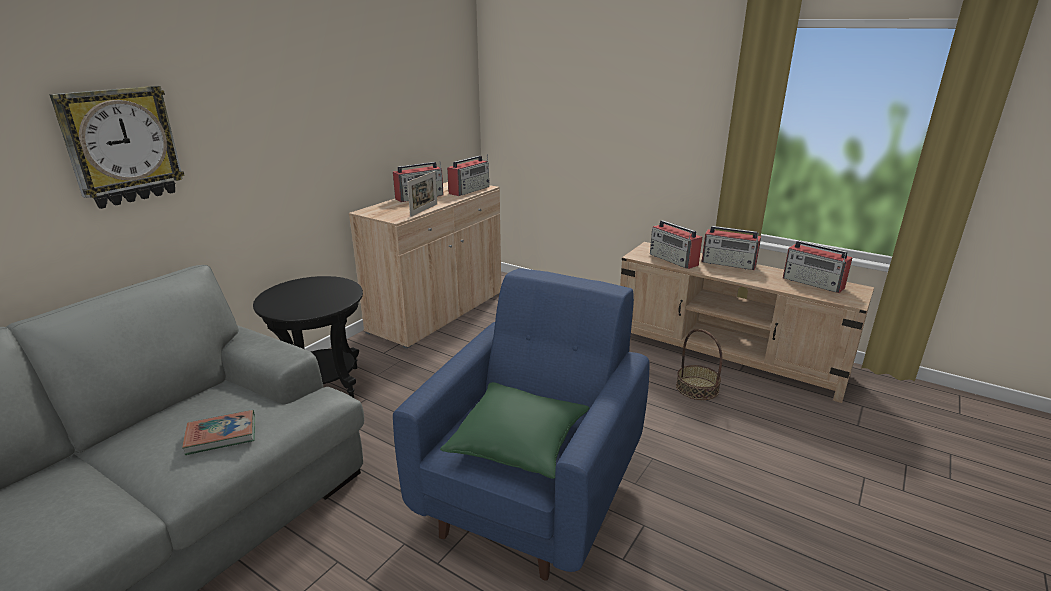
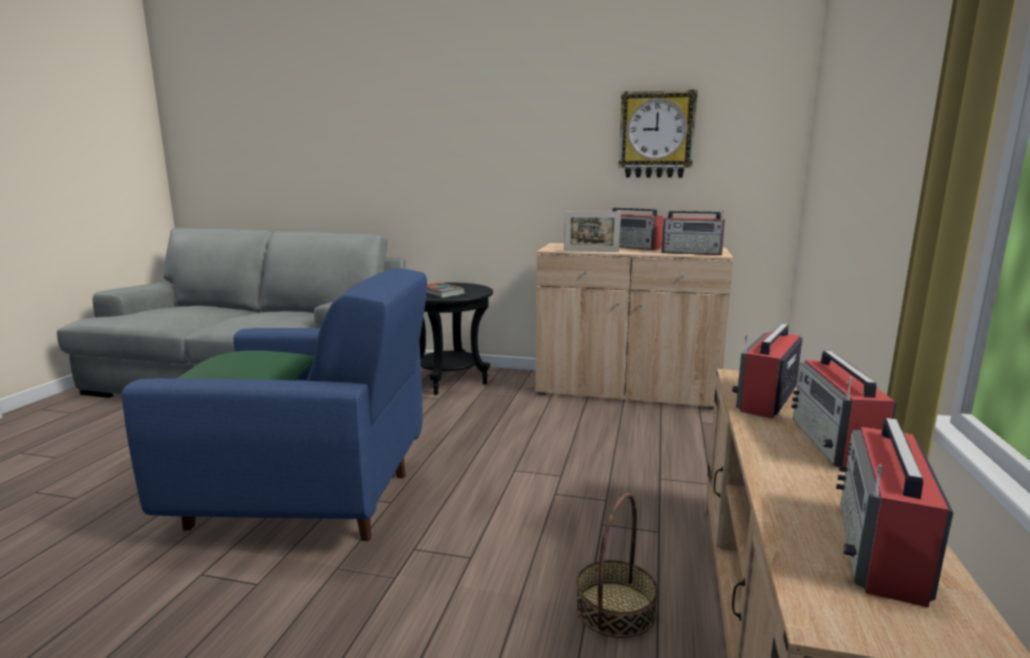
camera: 70 degrees right, 10 degrees down
wall clock [49,86,185,209] -> wall clock moved to [618,89,698,178]
book [182,410,255,455] -> book moved to [427,282,466,298]

